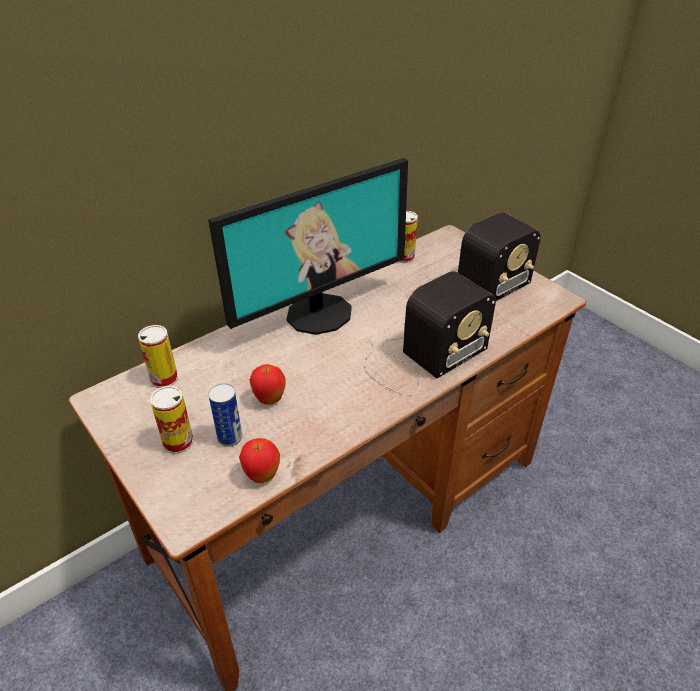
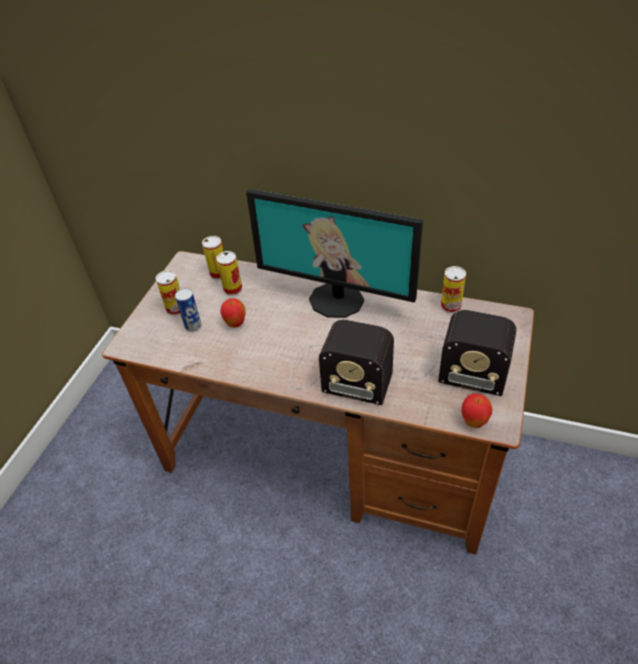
camera: 60 degrees right, 5 degrees up
apple [239,438,280,483] -> apple moved to [461,394,493,428]
none -> can [216,251,242,296]

